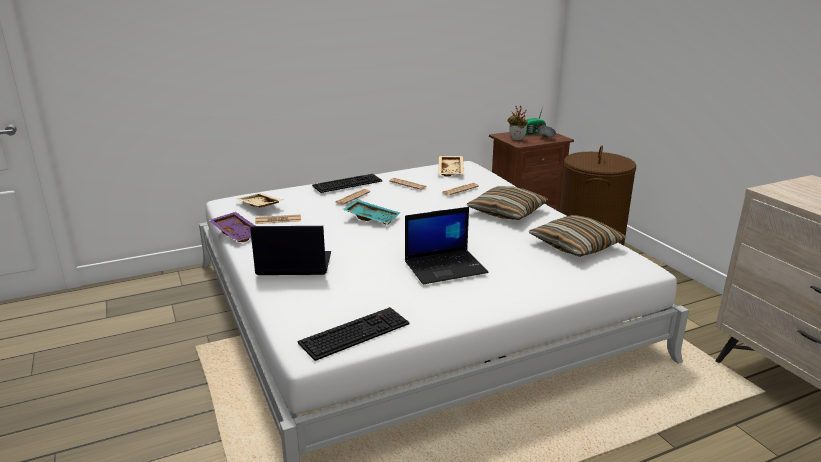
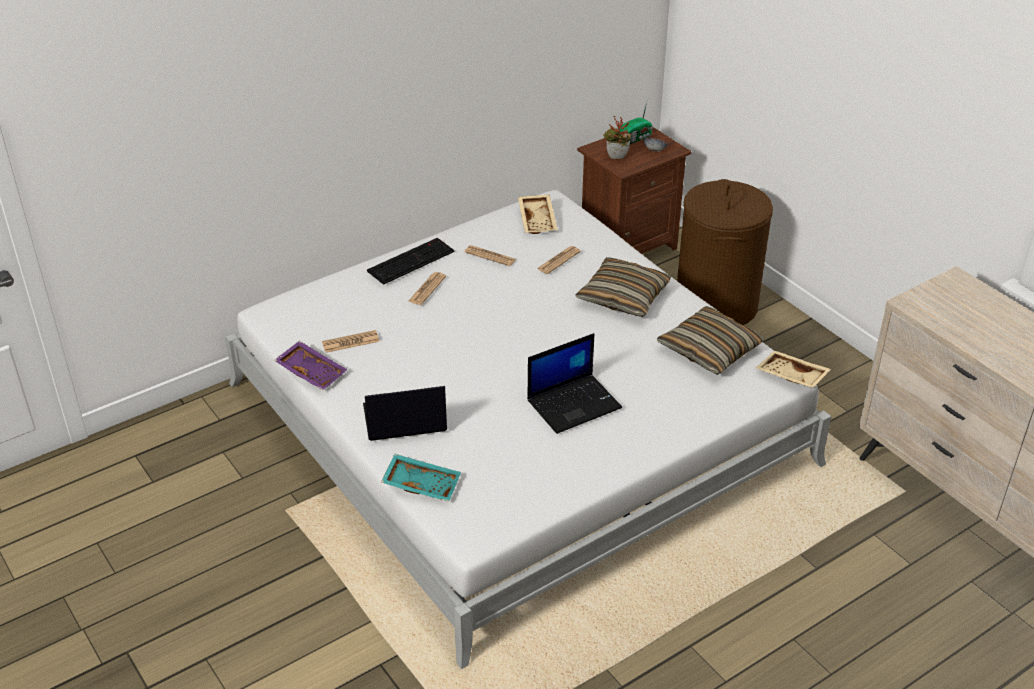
camera: 10 degrees left, 15 degrees up
beige tray [236,193,283,207] -> beige tray moved to [756,351,831,388]
keyboard [298,307,410,361] -> none
turquoise tray [342,200,400,224] -> turquoise tray moved to [381,454,461,502]

